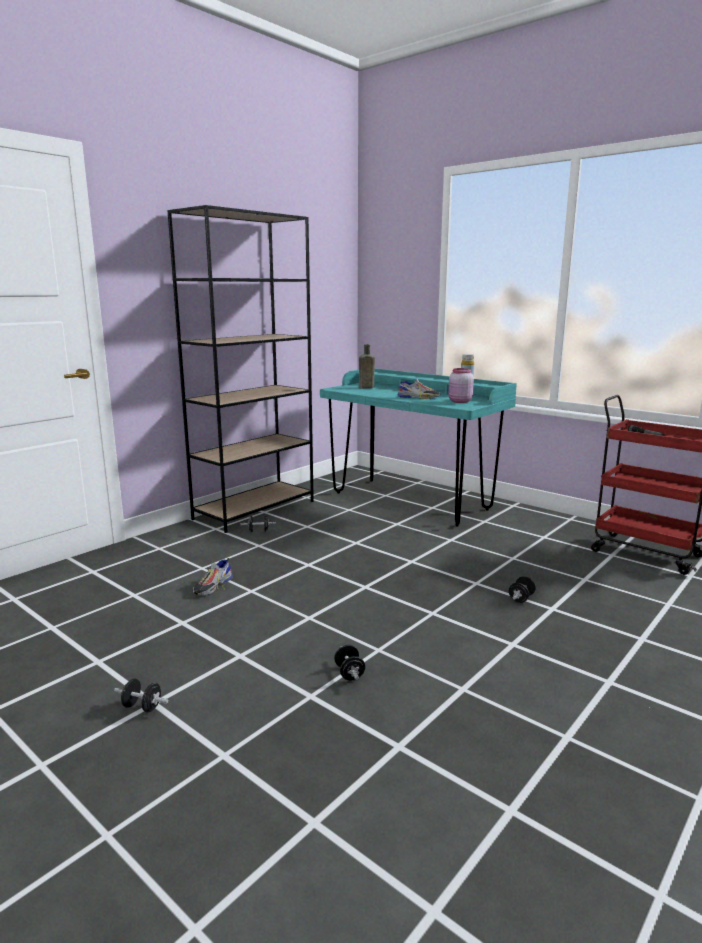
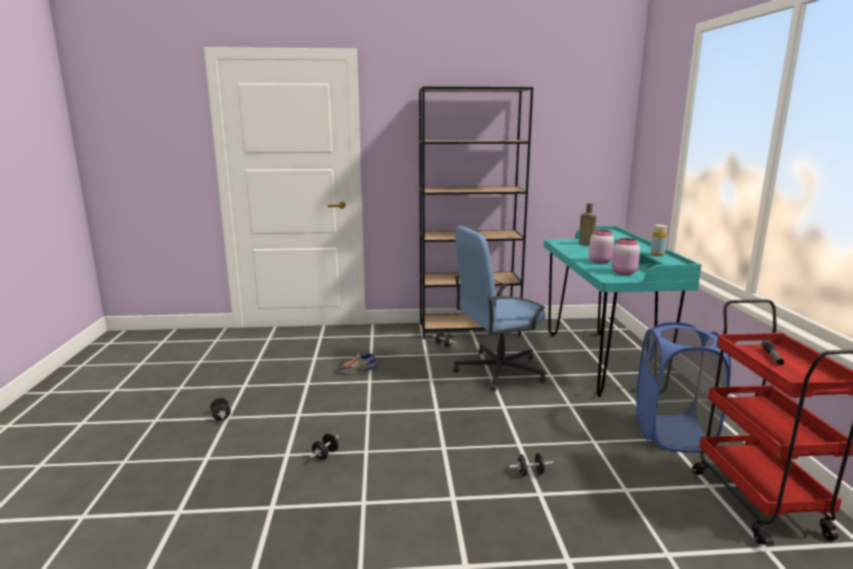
camera: 45 degrees right, 0 degrees up
shoe [397,379,441,400] -> pink jar [589,229,614,263]
none -> blue office chair [453,226,546,391]
none -> blue laundry basket [636,322,731,453]

